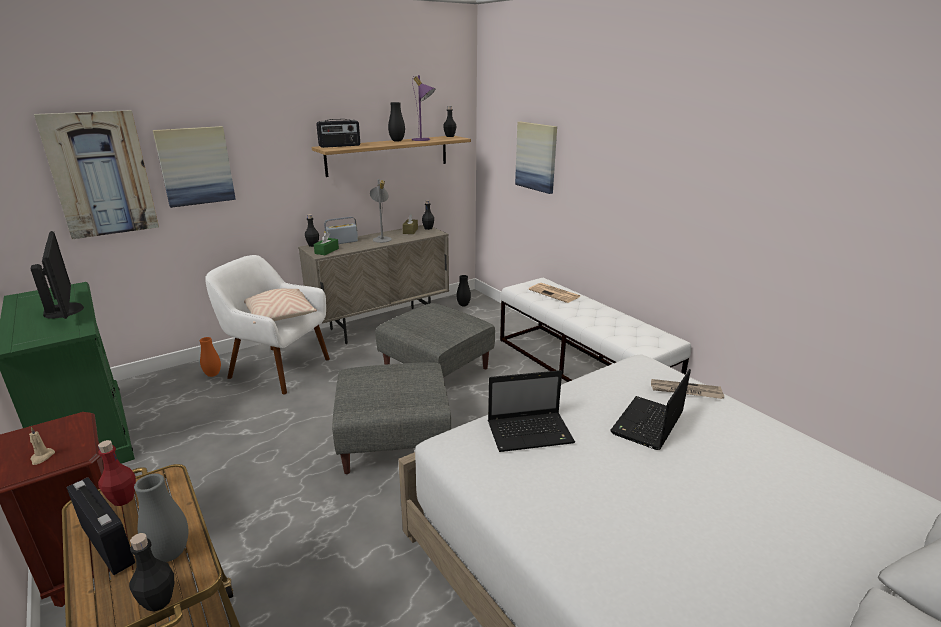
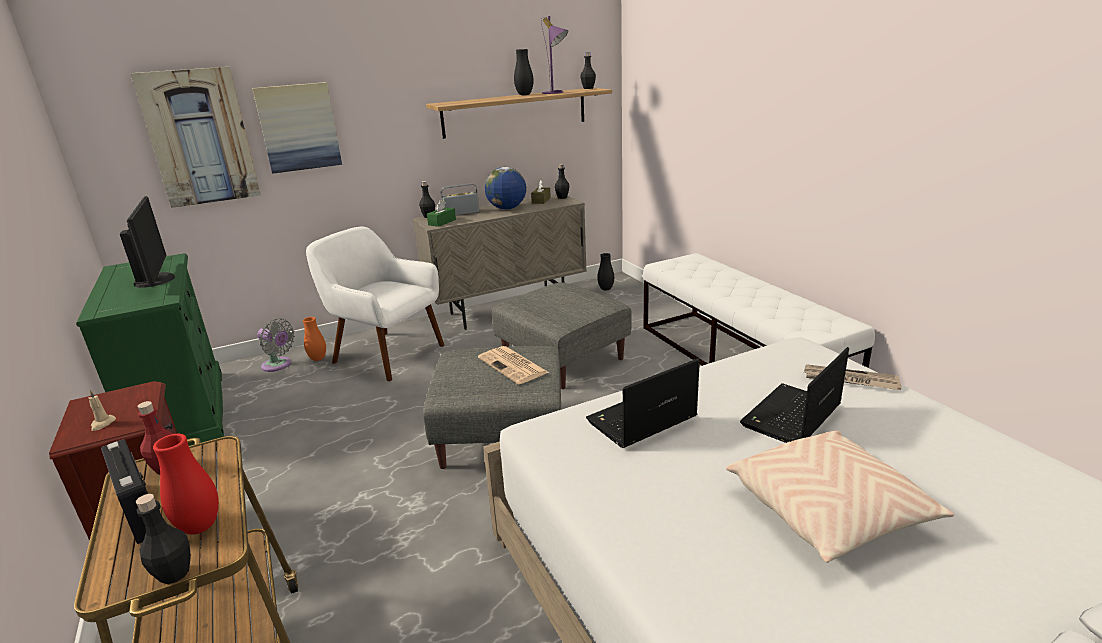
camera: 10 degrees right, 0 degrees up
grey vase [134,474,188,562] -> red vase [153,434,219,534]
beige pillow [244,289,317,323] -> beige pillow moved to [726,431,954,563]
radio [316,119,360,148] -> none
grey table lamp [370,179,392,243] -> globe [485,167,526,210]
laptop [488,370,575,452] -> laptop turned 150 degrees clockwise [586,358,700,448]
picture [515,122,557,194] -> none
newspaper [529,283,581,303] -> newspaper moved to [478,346,549,384]
none -> grey fan [257,318,295,372]

